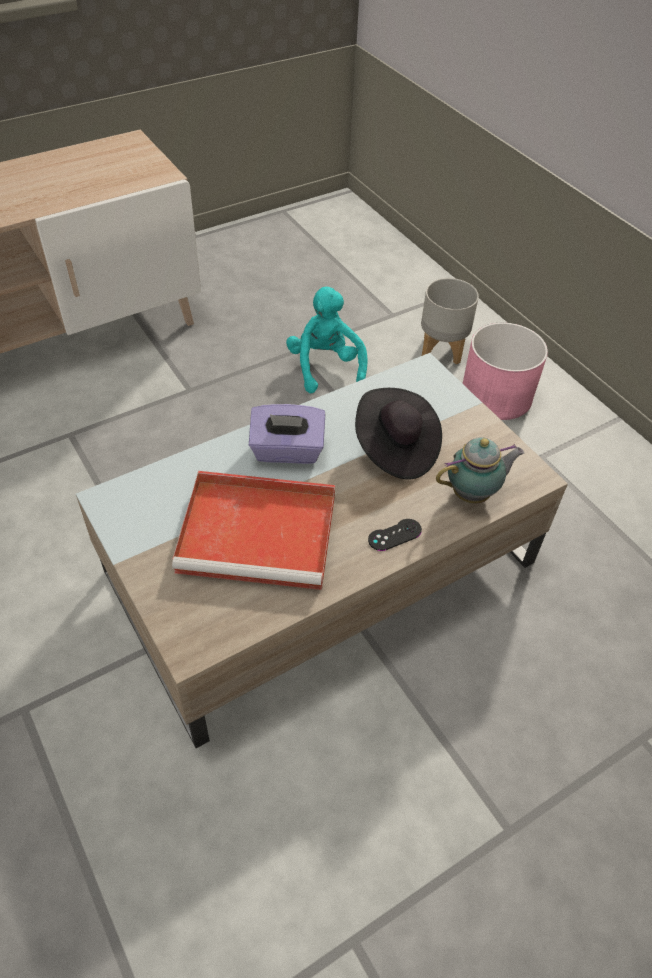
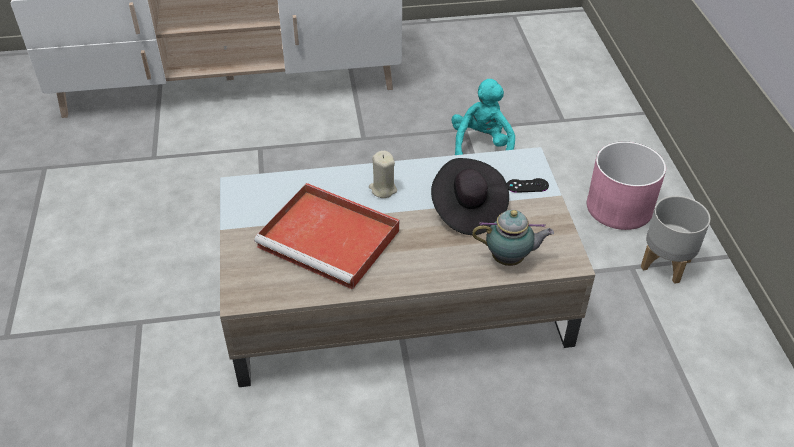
camera: 25 degrees right, 5 degrees down
purple tissue box [249,404,325,464] -> beige candle [369,151,397,198]
black game controller [368,519,422,551] -> black game controller moved to [507,178,549,193]
grey planter [421,278,479,364] -> grey planter moved to [641,196,710,284]

